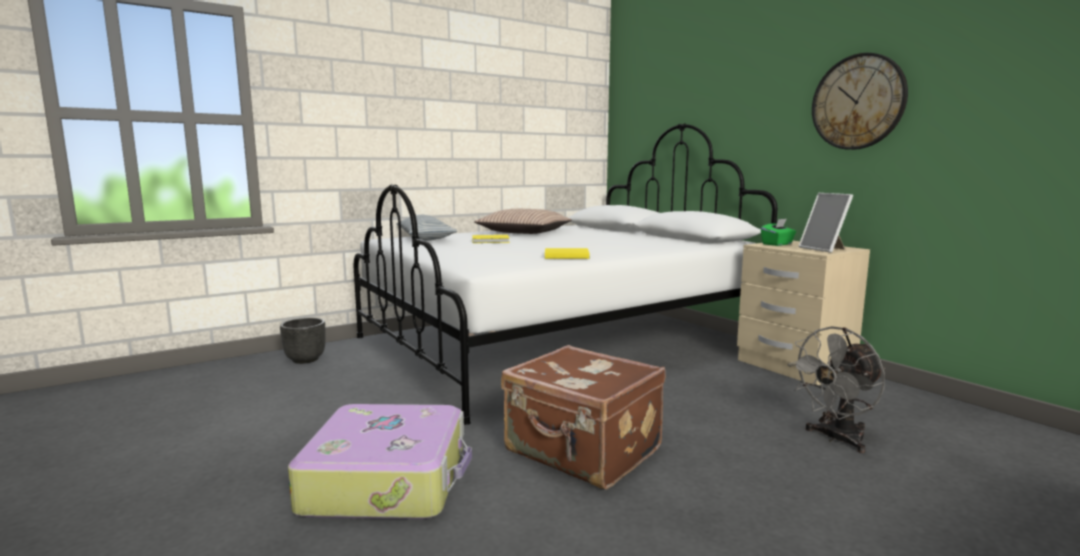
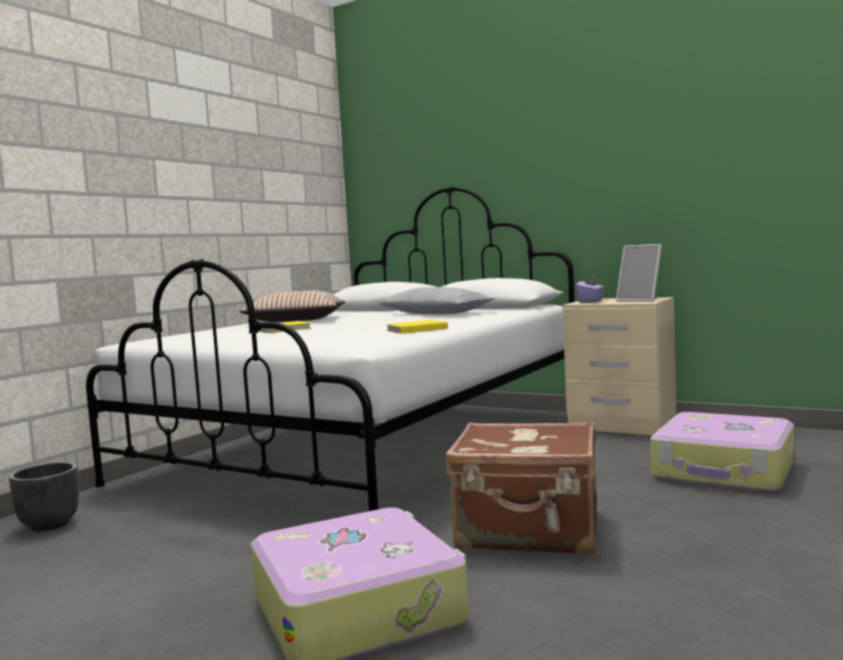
camera: 25 degrees left, 5 degrees down
pillow [396,215,458,241] -> pillow moved to [378,287,495,314]
green tissue box [761,219,796,246] -> purple tissue box [576,275,604,303]
grey fan [787,326,885,453] -> suitcase [650,412,794,492]
wall clock [812,53,908,150] -> none

